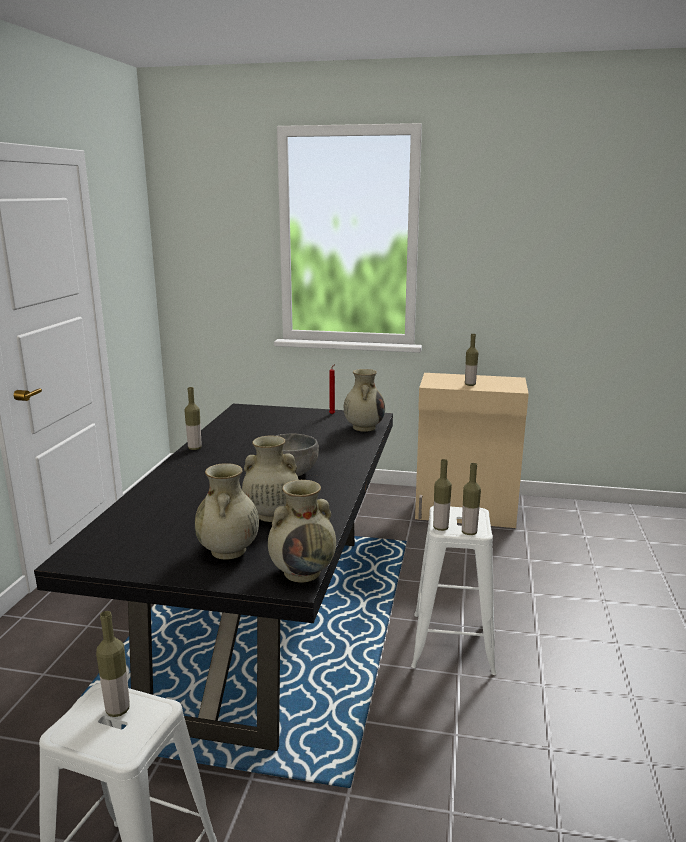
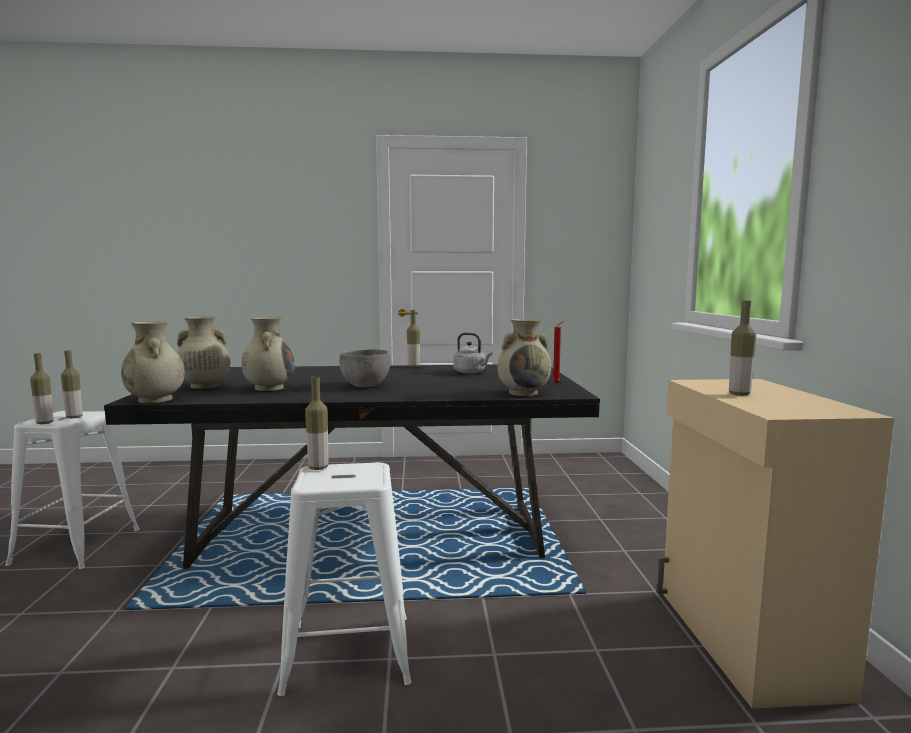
camera: 75 degrees right, 10 degrees down
bottle [462,463,481,535] -> bottle moved to [30,353,54,424]
none -> grey kettle [453,332,492,374]

